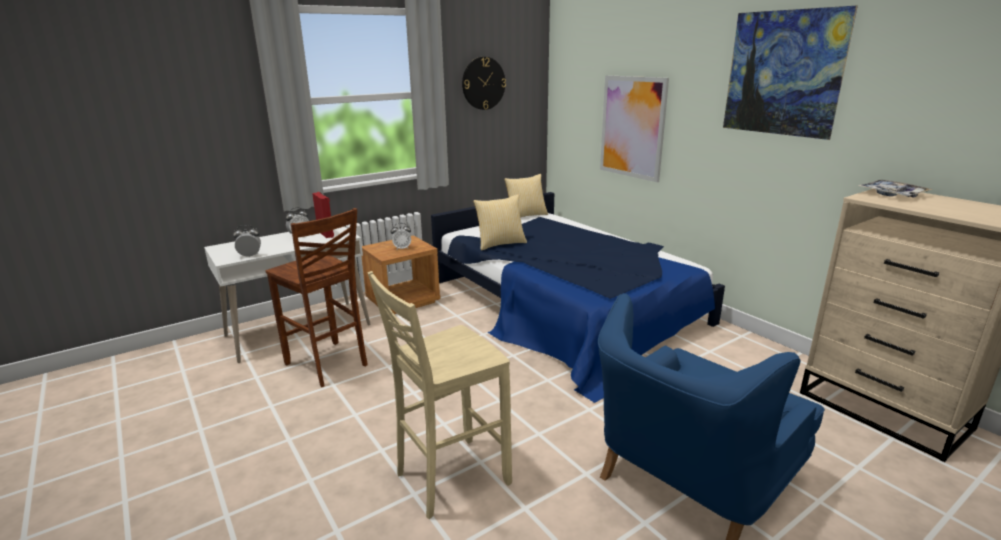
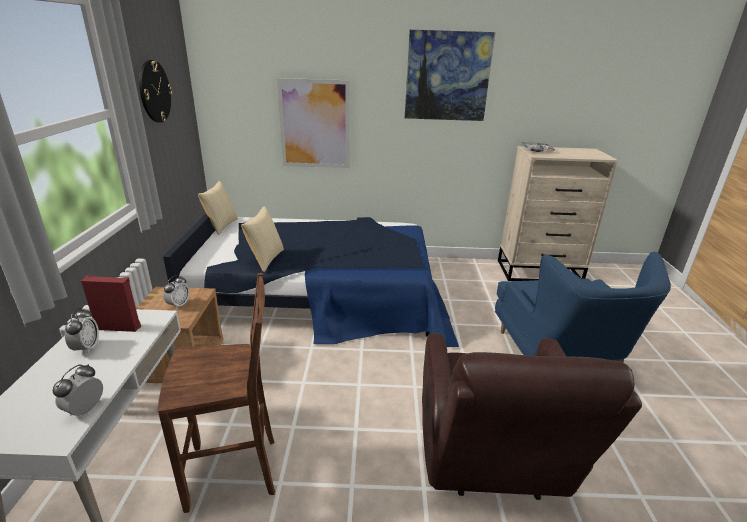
camera: 55 degrees left, 5 degrees up
beige stool [368,271,512,519] -> brown armchair [422,333,642,500]

